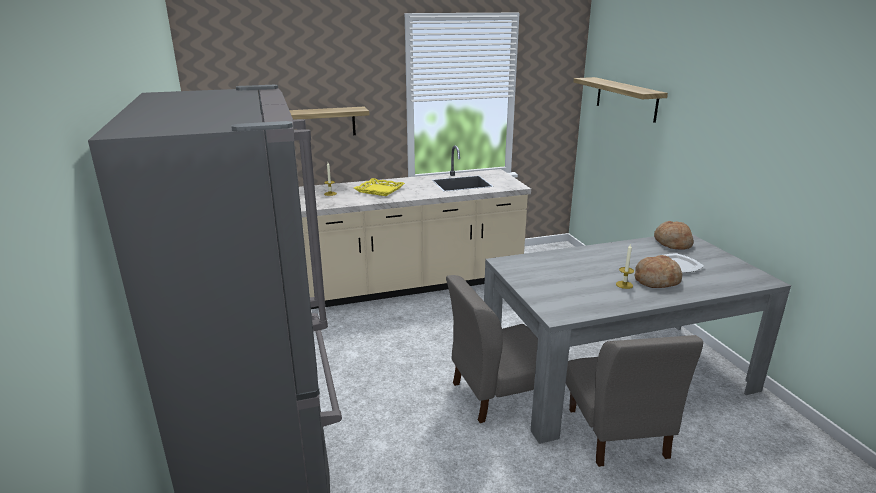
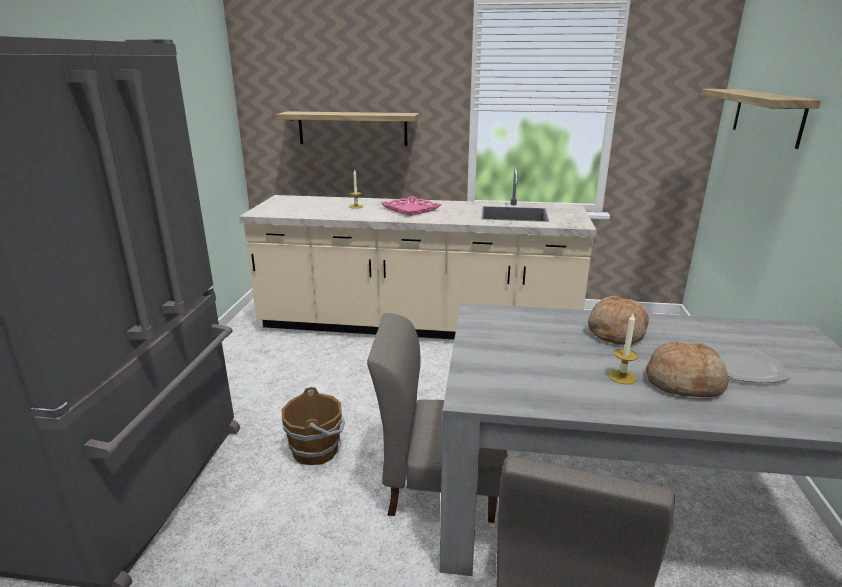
camera: 25 degrees right, 0 degrees up
yellow tray [354,178,405,196] -> pink tray [381,196,441,216]
bread [654,221,694,250] -> bread moved to [588,296,649,345]
none -> brown bucket [282,387,345,465]

